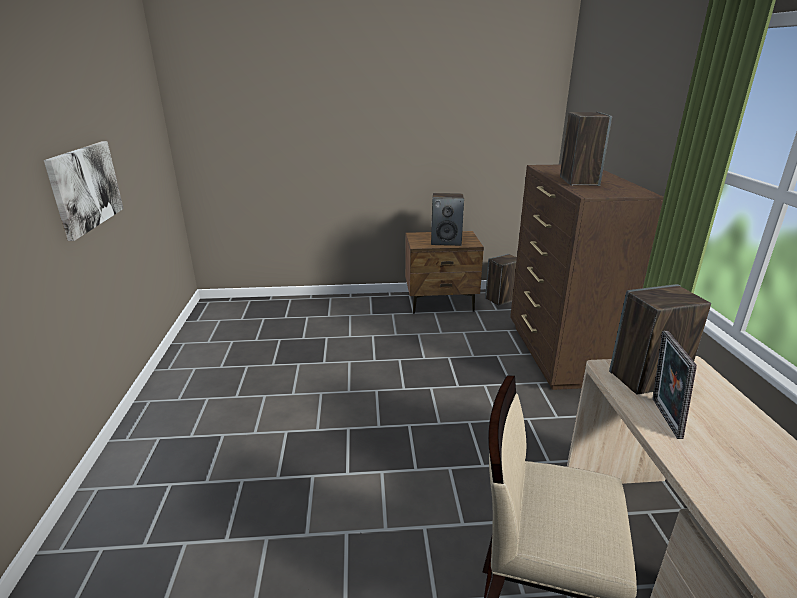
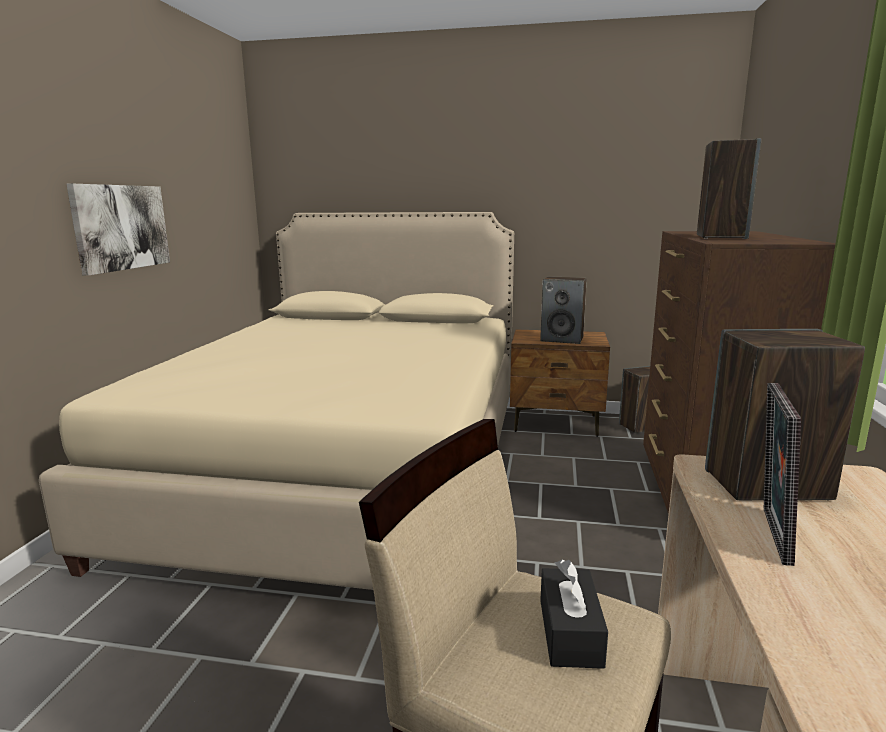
camera: 15 degrees right, 10 degrees down
none -> beige bed [39,212,514,590]
none -> black tissue box [540,560,608,669]

